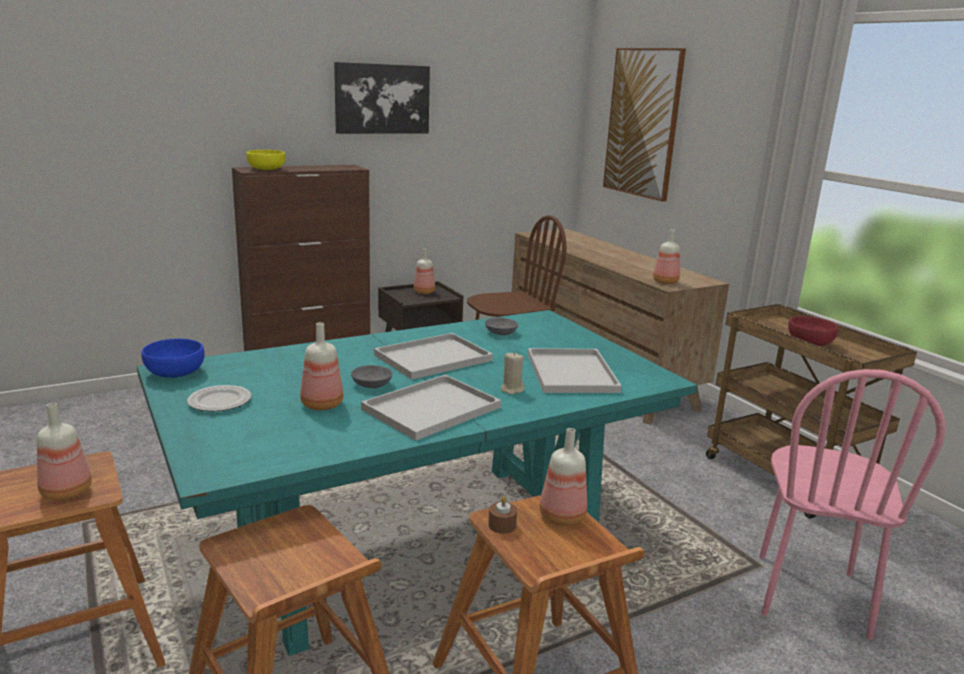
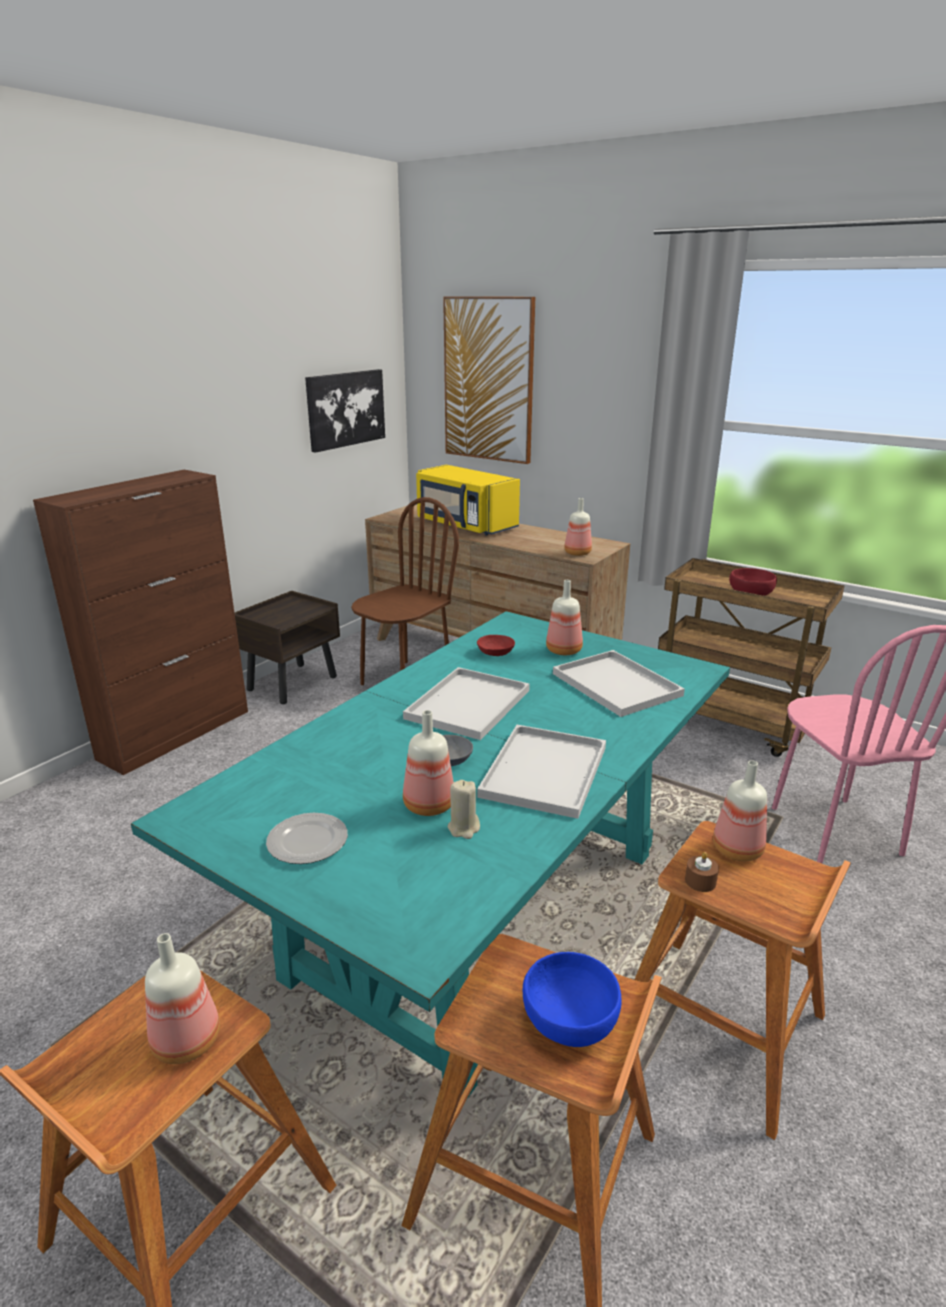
camera: 25 degrees left, 5 degrees up
blue bowl [141,339,205,378] -> blue bowl moved to [523,952,622,1047]
yellow bowl [246,150,286,170] -> none
picture [334,62,430,134] -> picture moved to [305,369,385,452]
bottle [414,249,435,294] -> bottle moved to [546,580,583,655]
grey bowl [485,317,518,335] -> red bowl [477,635,515,656]
beige candle [501,352,525,395] -> beige candle moved to [448,780,480,839]
none -> yellow microwave [416,465,520,536]

